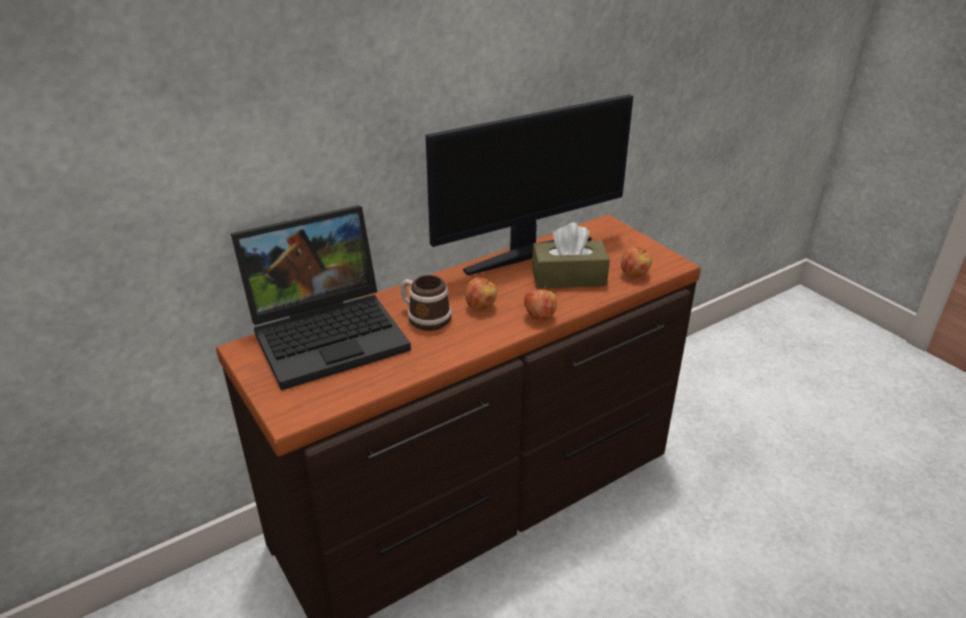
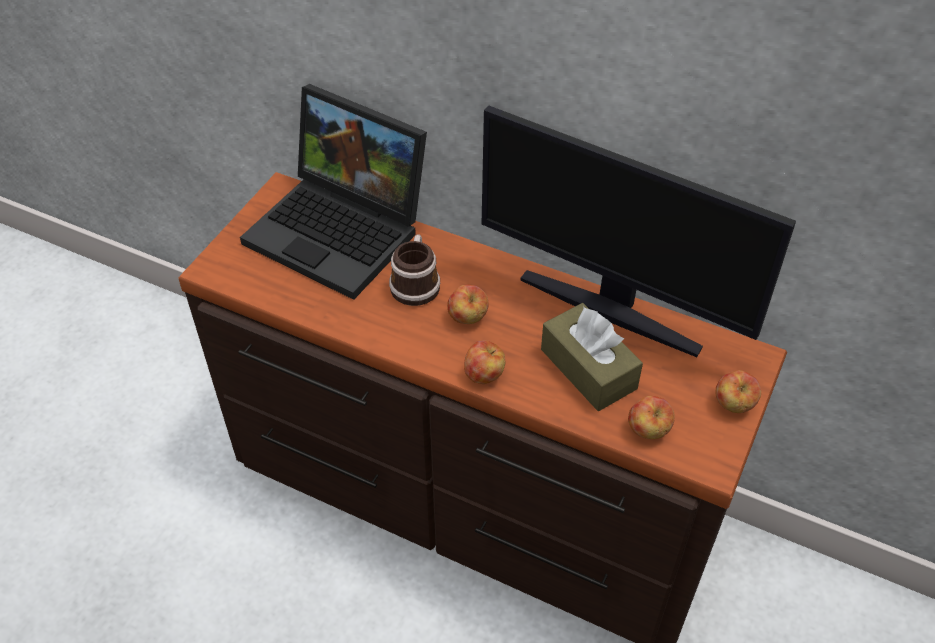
camera: 60 degrees right, 15 degrees up
none -> apple [716,370,761,413]

